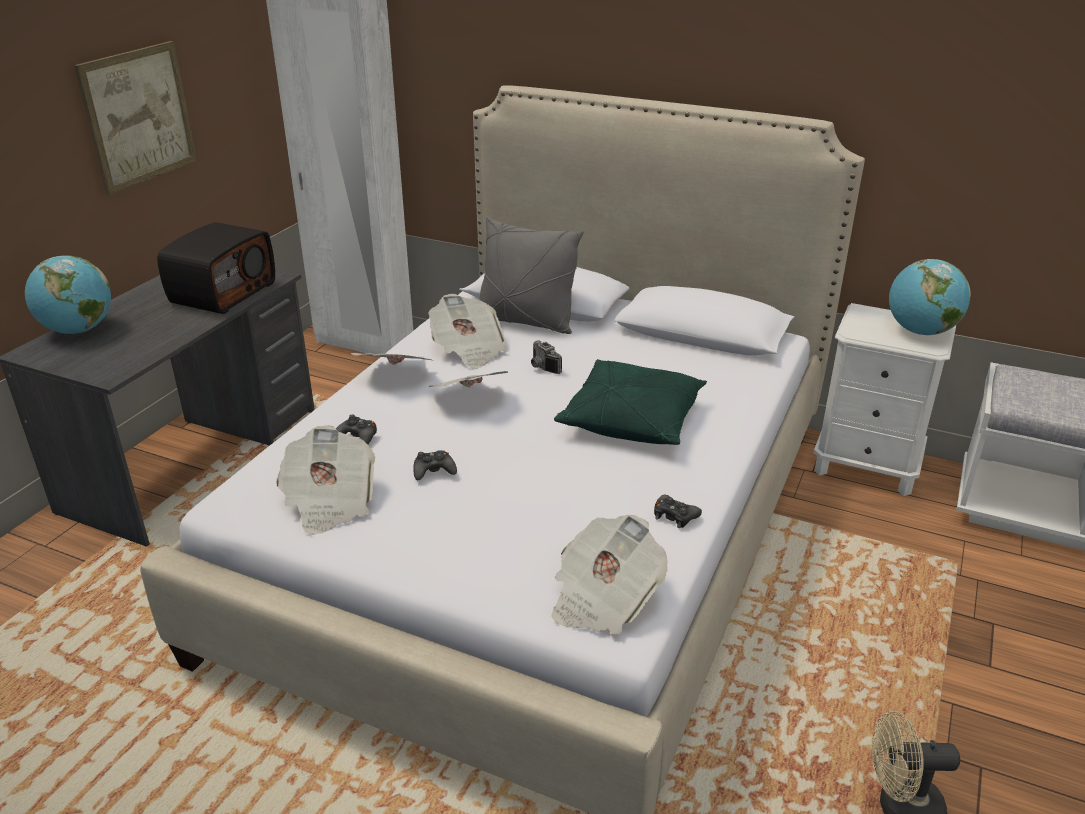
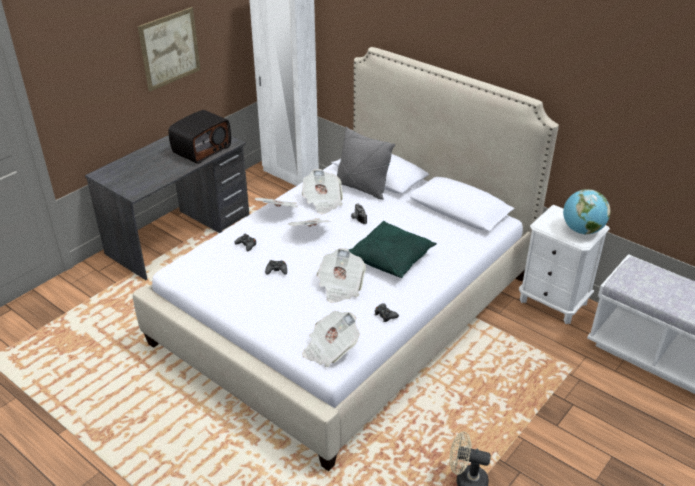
camera: 15 degrees right, 5 degrees up
globe [25,255,111,334] -> none
newspaper [276,425,375,535] -> newspaper moved to [317,248,366,303]

